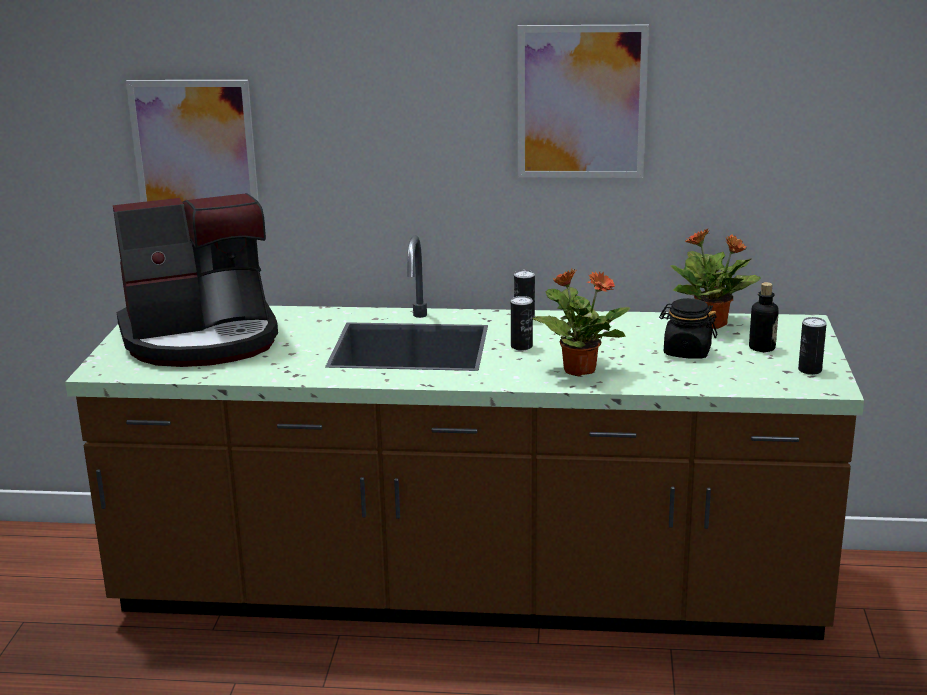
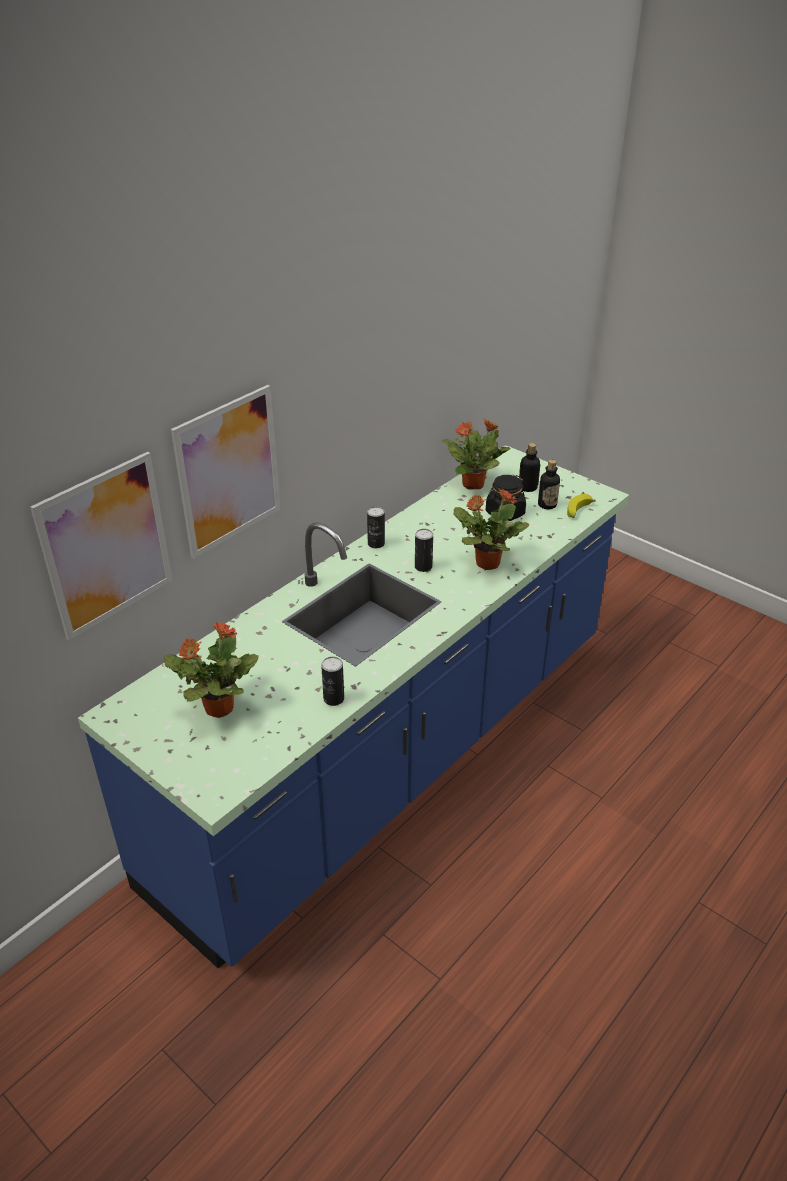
camera: 55 degrees left, 15 degrees up
brown counter [65,235,864,640] -> blue counter [78,445,629,969]
coffee machine [113,193,278,367] -> potted plant [164,622,259,718]
picture [518,25,649,178] -> picture moved to [171,385,281,558]
can [798,317,827,375] -> can moved to [321,657,344,706]
none -> bottle [538,460,560,509]
none -> banana [567,494,596,518]

